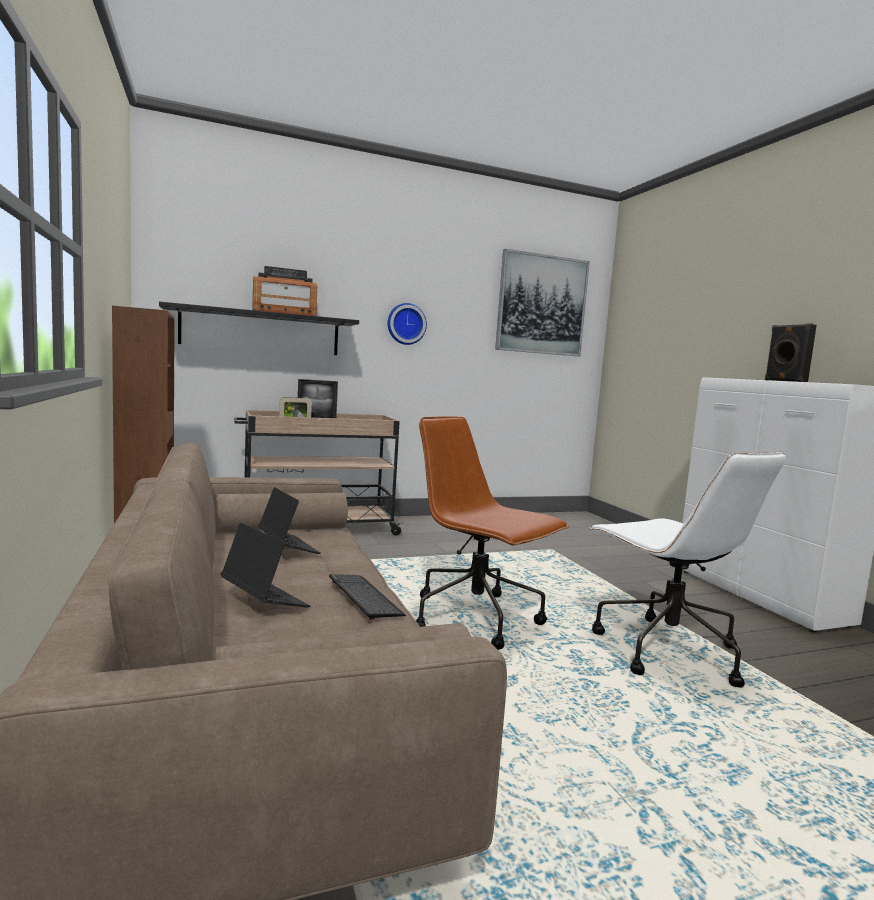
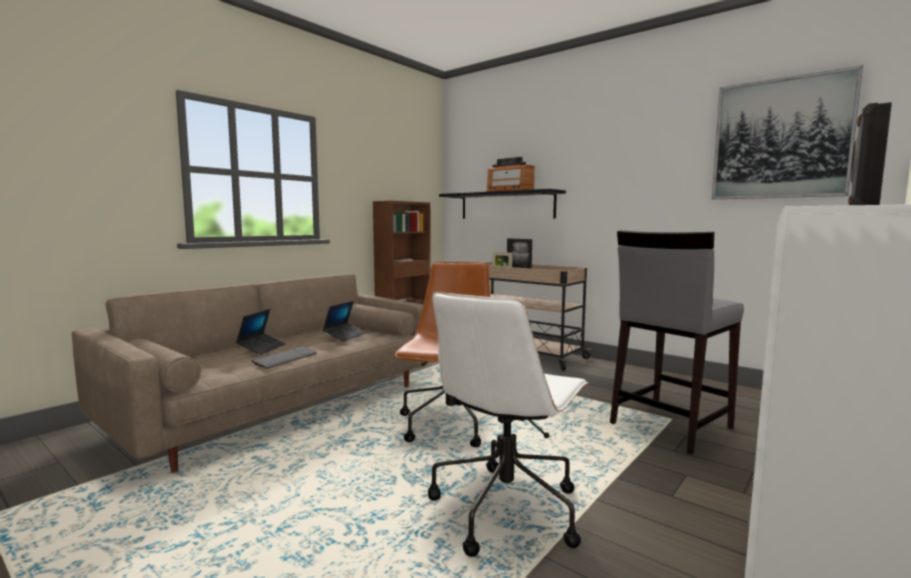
camera: 60 degrees right, 0 degrees up
wall clock [388,303,427,345] -> none
none -> grey stool [610,230,744,455]

